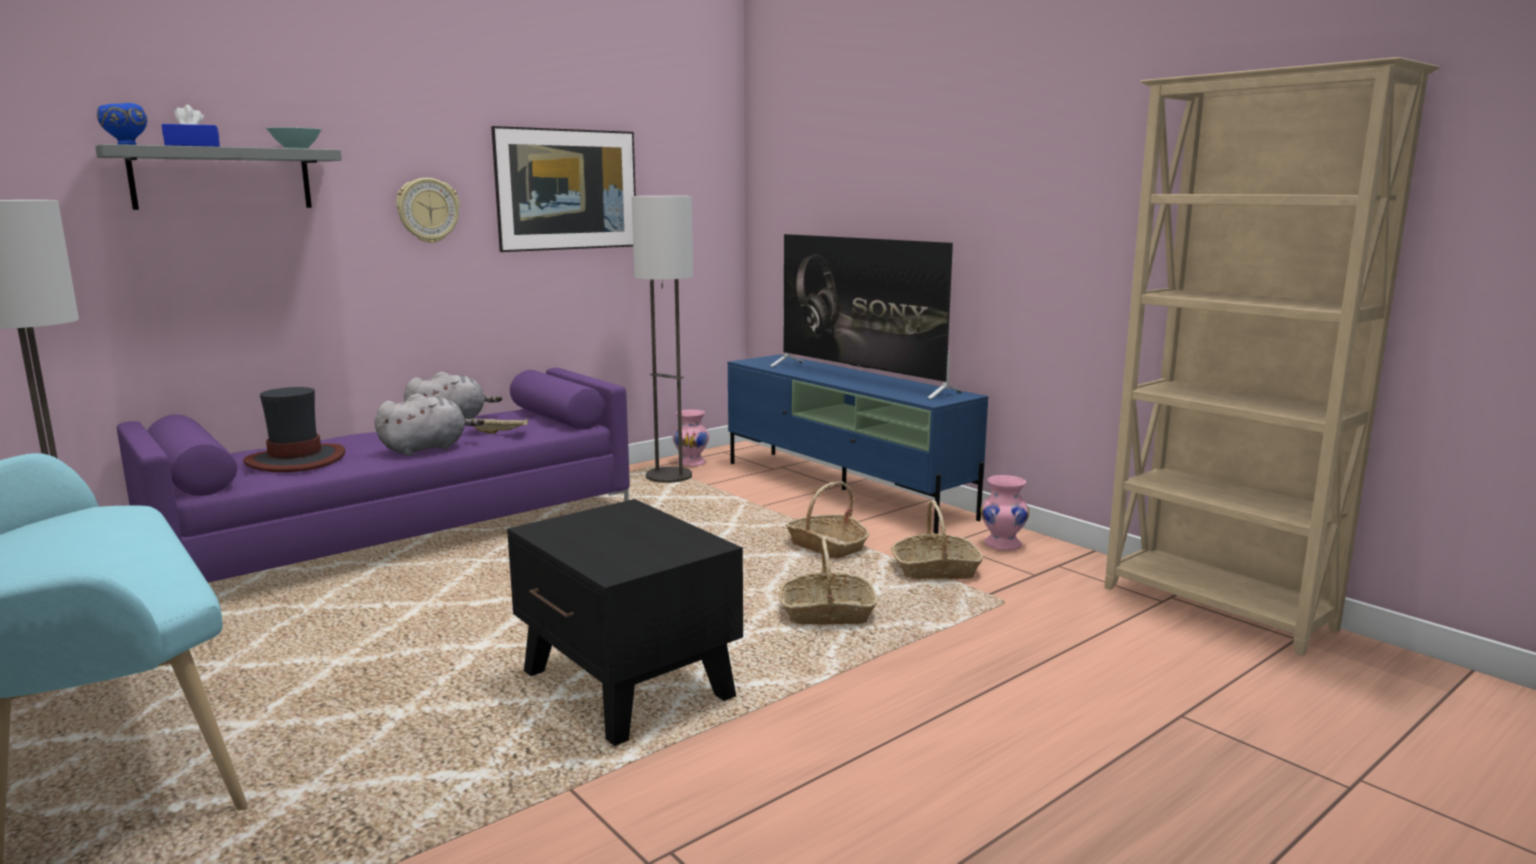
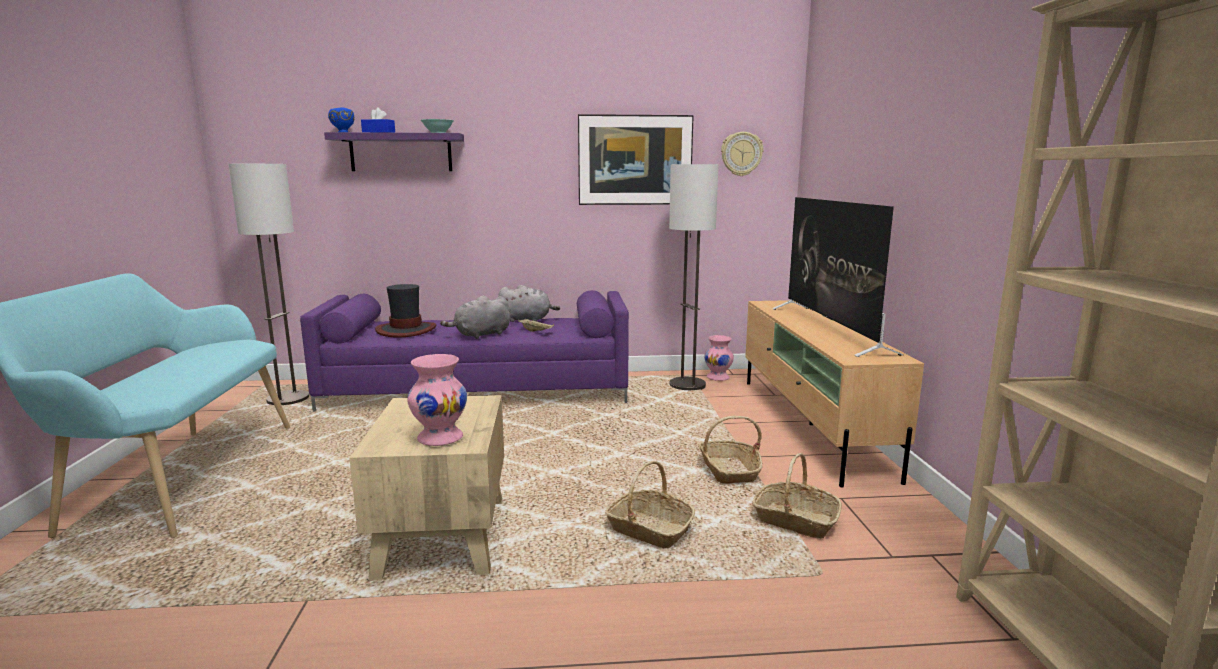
camera: 35 degrees right, 0 degrees up
grey shelf [95,144,342,210] -> purple shelf [324,132,464,171]
grey plush toy [374,394,484,456] -> grey plush toy turned 150 degrees clockwise [440,296,511,339]
wall clock [396,178,460,243] -> wall clock moved to [721,132,763,176]
black side table [507,499,743,746] -> beige side table [349,395,504,580]
blue tv stand [728,354,988,534] -> beige tv stand [745,300,924,487]
pink vase [981,475,1029,550] -> pink vase moved to [407,354,467,446]

